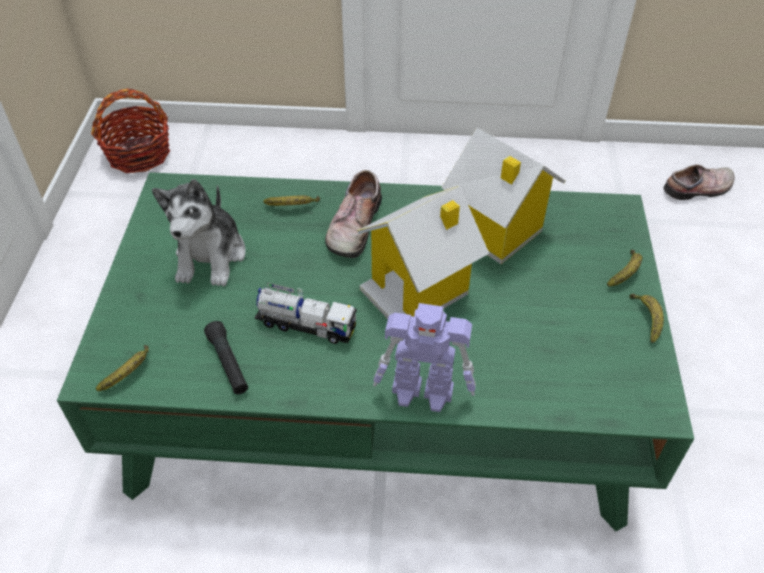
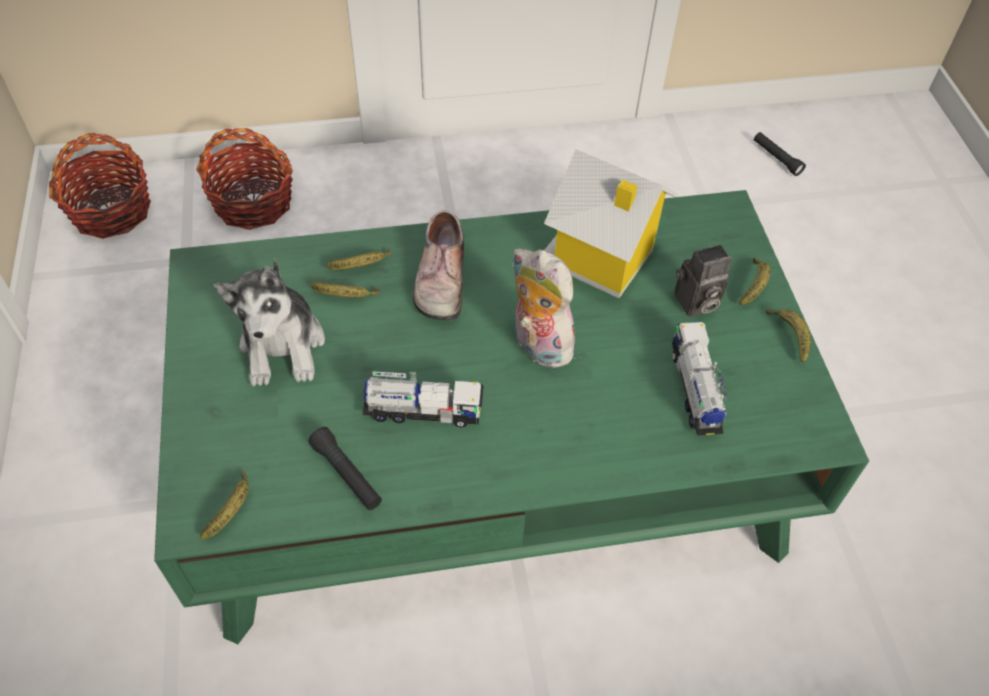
camera: 15 degrees left, 5 degrees up
toy house [357,186,489,319] -> plush toy [512,249,581,368]
toy robot [373,303,476,412] -> none
shoe [663,165,735,200] -> black flashlight [754,132,806,176]
none -> basket [196,128,293,230]
none -> banana [311,282,380,297]
none -> toy truck [672,322,727,435]
none -> camera [675,244,732,317]

